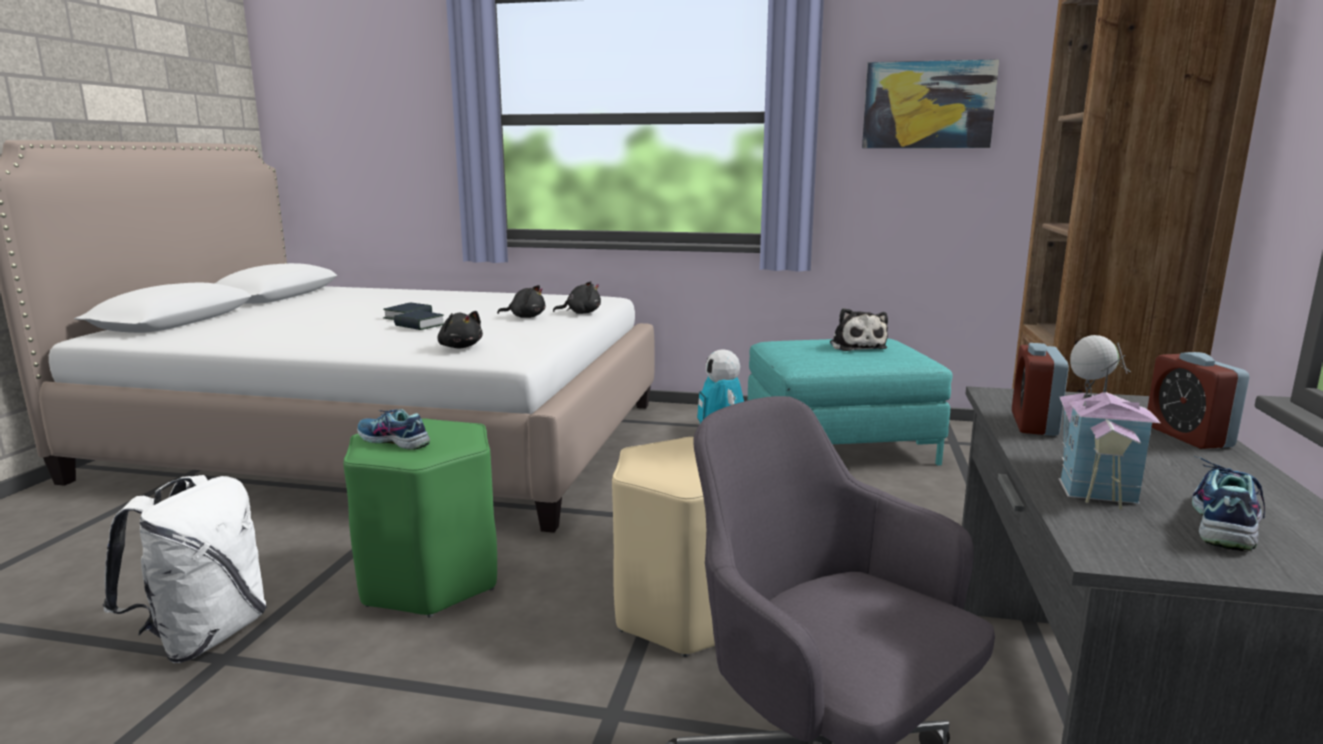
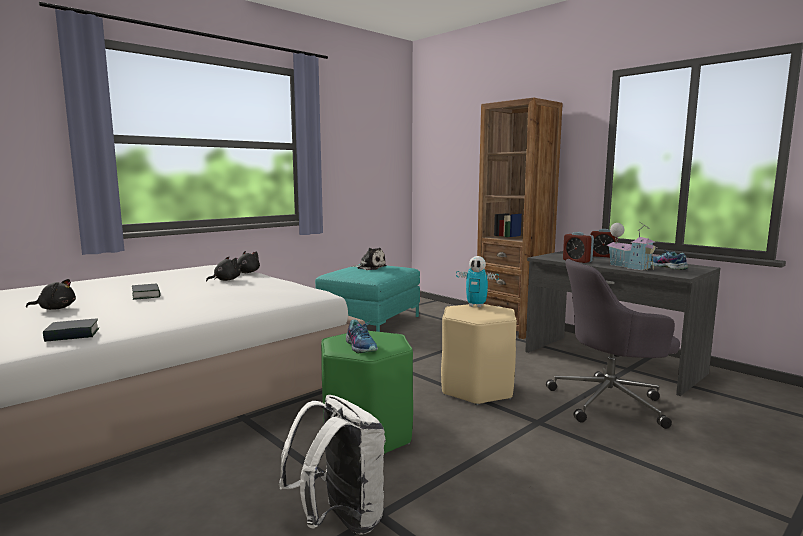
camera: 55 degrees left, 5 degrees down
shoe [357,409,430,450] -> shoe turned 90 degrees counterclockwise [346,320,378,353]
book [394,311,444,330] -> book moved to [43,318,99,342]
black plush toy [437,311,483,348] -> black plush toy moved to [26,279,76,310]
picture [862,59,999,148] -> none

